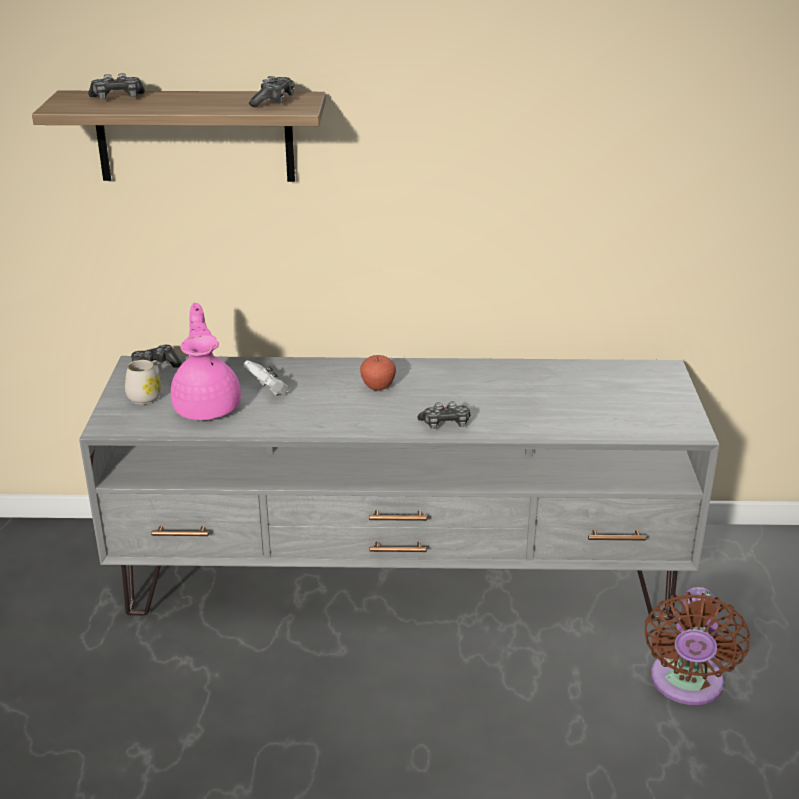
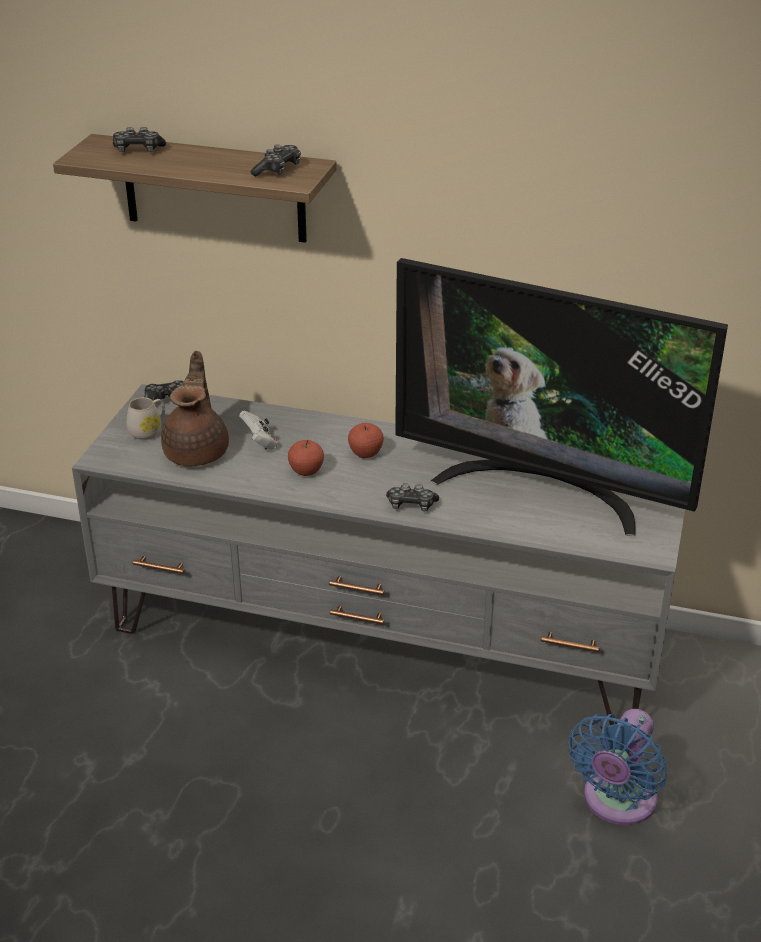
camera: 15 degrees right, 5 degrees up
pink teapot [171,303,241,420] -> brown teapot [161,351,229,467]
brown fan [645,587,750,705] -> blue fan [568,709,667,825]
none -> apple [288,440,324,476]
none -> television [395,258,728,536]

